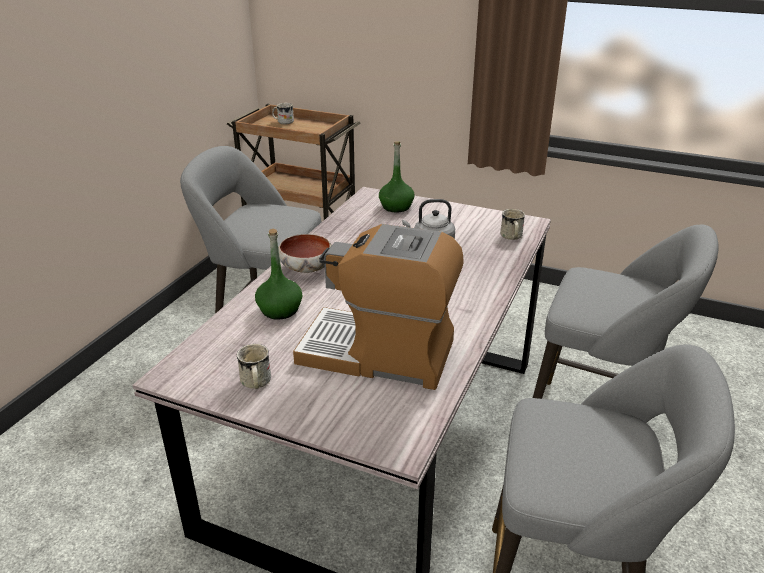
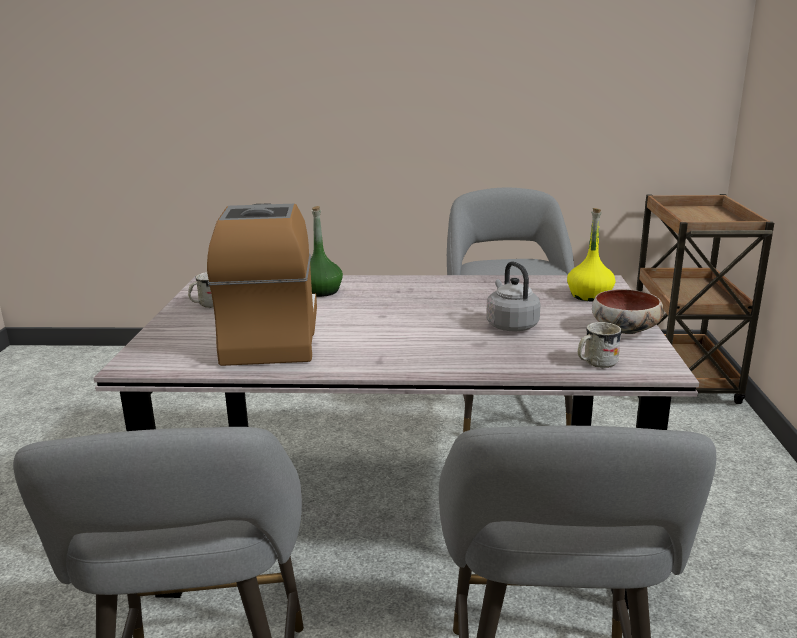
camera: 70 degrees right, 10 degrees down
white mug [272,103,294,124] -> none
bowl [278,234,332,273] -> bowl moved to [592,289,664,334]
green bottle [379,141,414,212] -> yellow bottle [567,208,615,302]

